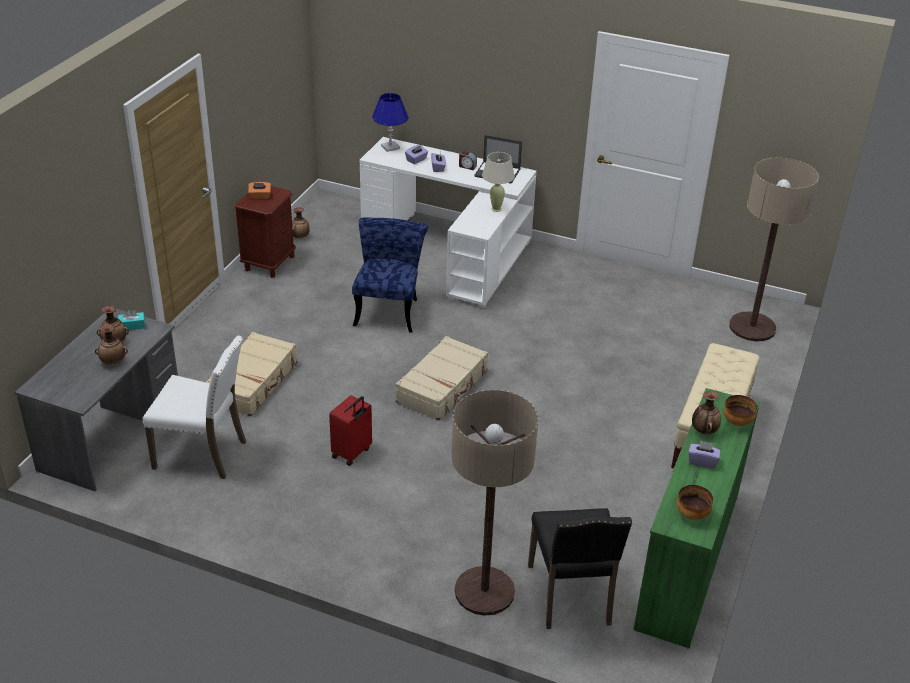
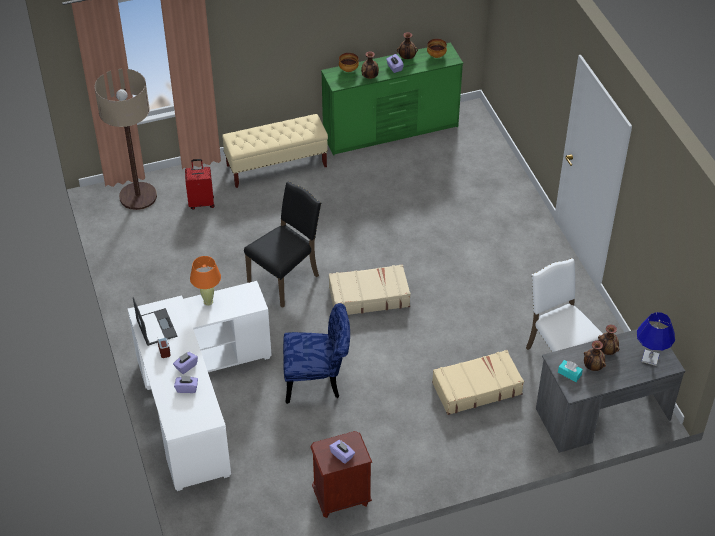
camera: 130 degrees left, 10 degrees up
orange tissue box [248,182,271,199] -> purple tissue box [329,440,355,464]
vase [292,207,310,238] -> vase moved to [397,32,418,59]
red suitcase [329,395,372,466] -> red suitcase moved to [185,159,214,210]
blue chair [352,218,428,333] -> blue chair turned 150 degrees counterclockwise [283,303,350,404]
blue table lamp [372,93,409,152] -> blue table lamp moved to [637,312,675,366]
floor lamp [451,390,539,616] -> none
beige table lamp [482,152,515,212] -> orange table lamp [190,256,221,306]
black chair [528,508,632,629] -> black chair moved to [244,181,321,308]

